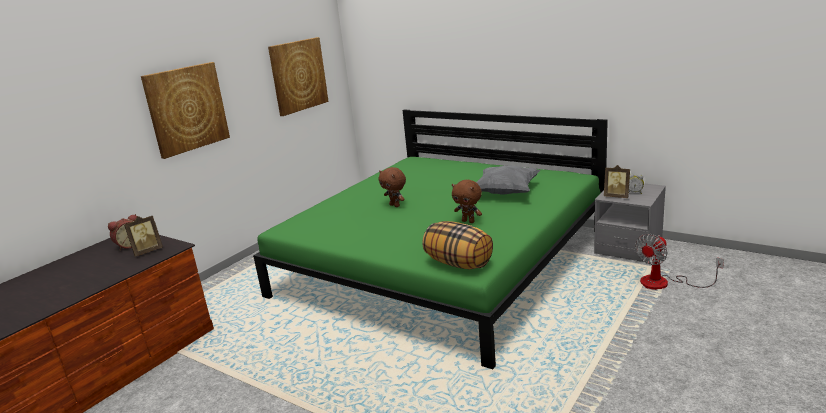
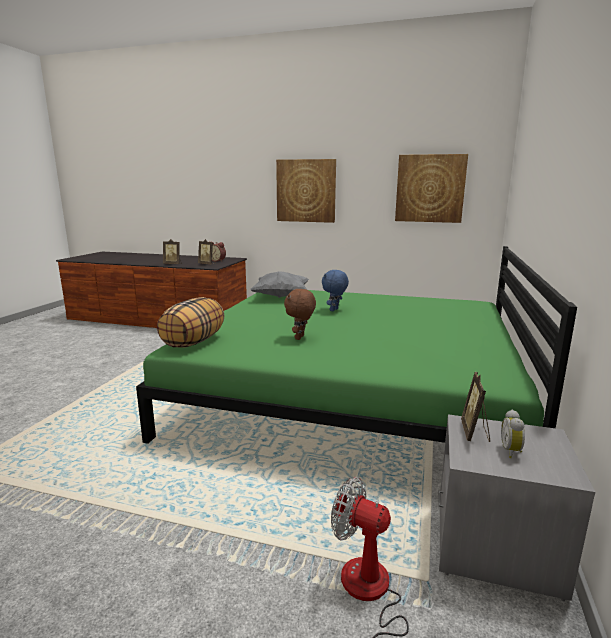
camera: 70 degrees right, 5 degrees down
brown plush toy [379,167,406,207] -> blue plush toy [322,270,349,311]
grey pillow [476,165,540,195] -> grey pillow moved to [250,271,309,298]
none -> picture frame [163,239,181,264]

